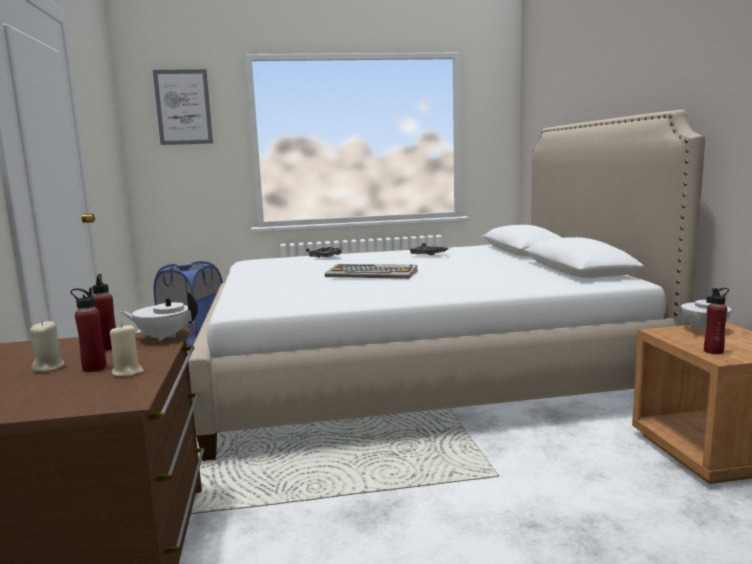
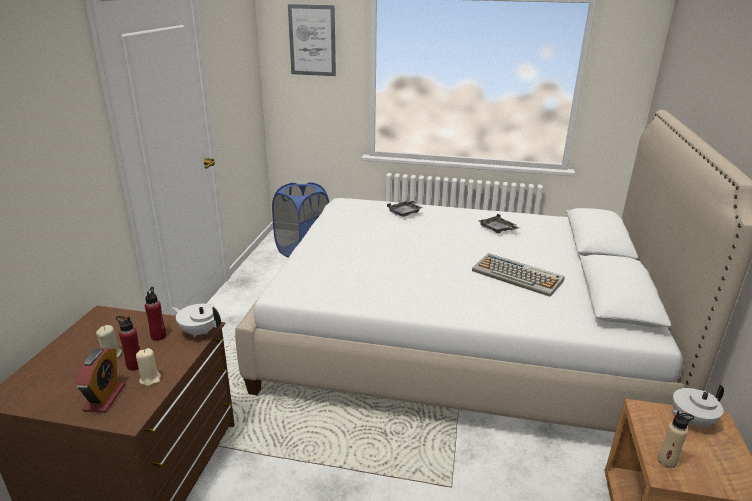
camera: 20 degrees right, 15 degrees up
keyboard [325,264,417,279] -> keyboard moved to [472,253,565,297]
red bottle [704,288,729,354] -> beige bottle [658,411,694,468]
none -> alarm clock [75,348,126,413]

